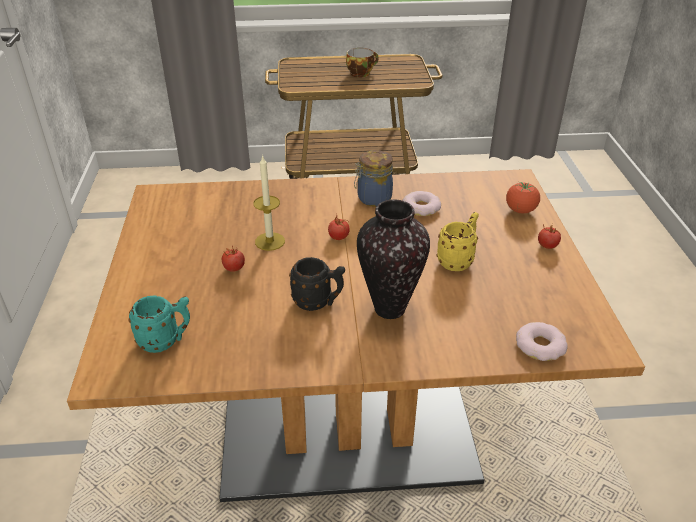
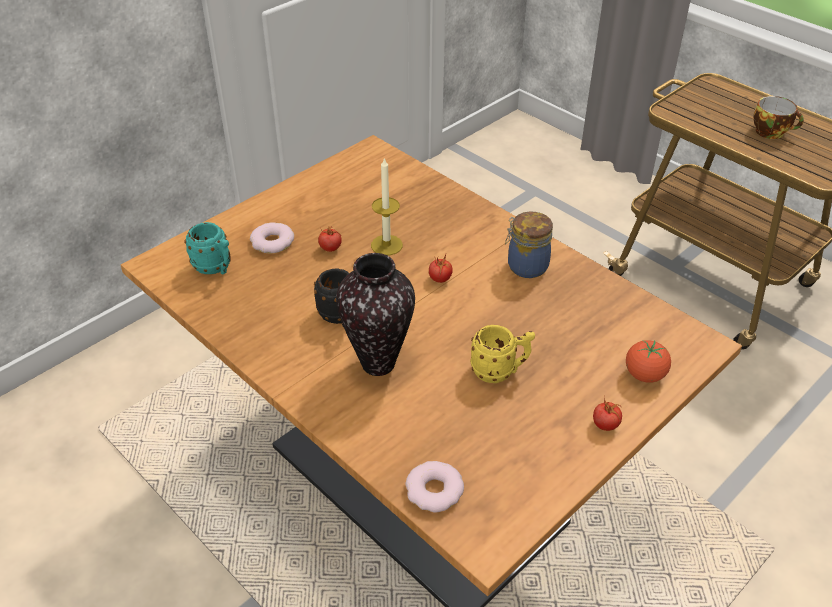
camera: 50 degrees right, 5 degrees up
donut [402,191,441,216] -> donut moved to [250,222,294,253]

